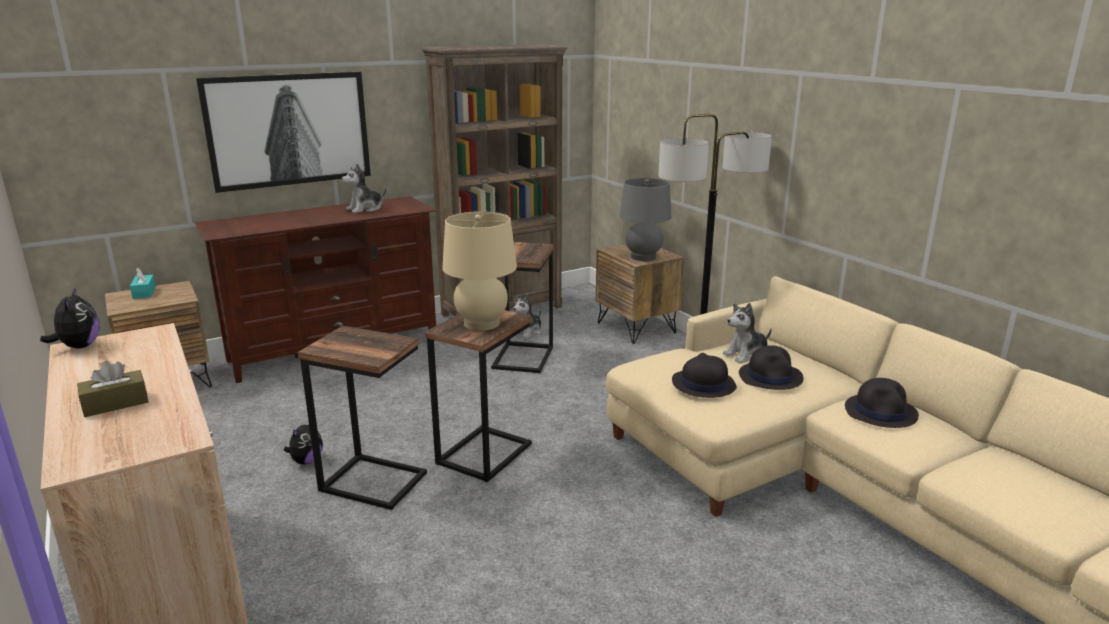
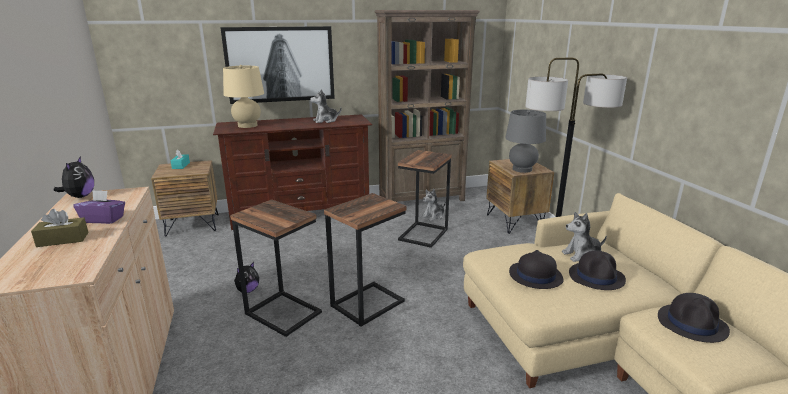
camera: 15 degrees right, 0 degrees up
beige table lamp [442,211,517,331] -> beige table lamp moved to [223,65,264,128]
none -> purple tissue box [73,190,125,224]

